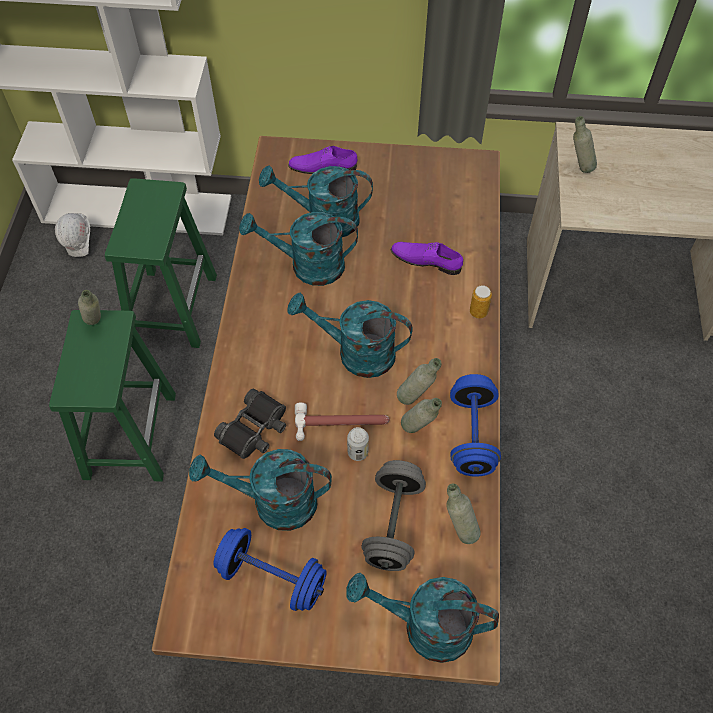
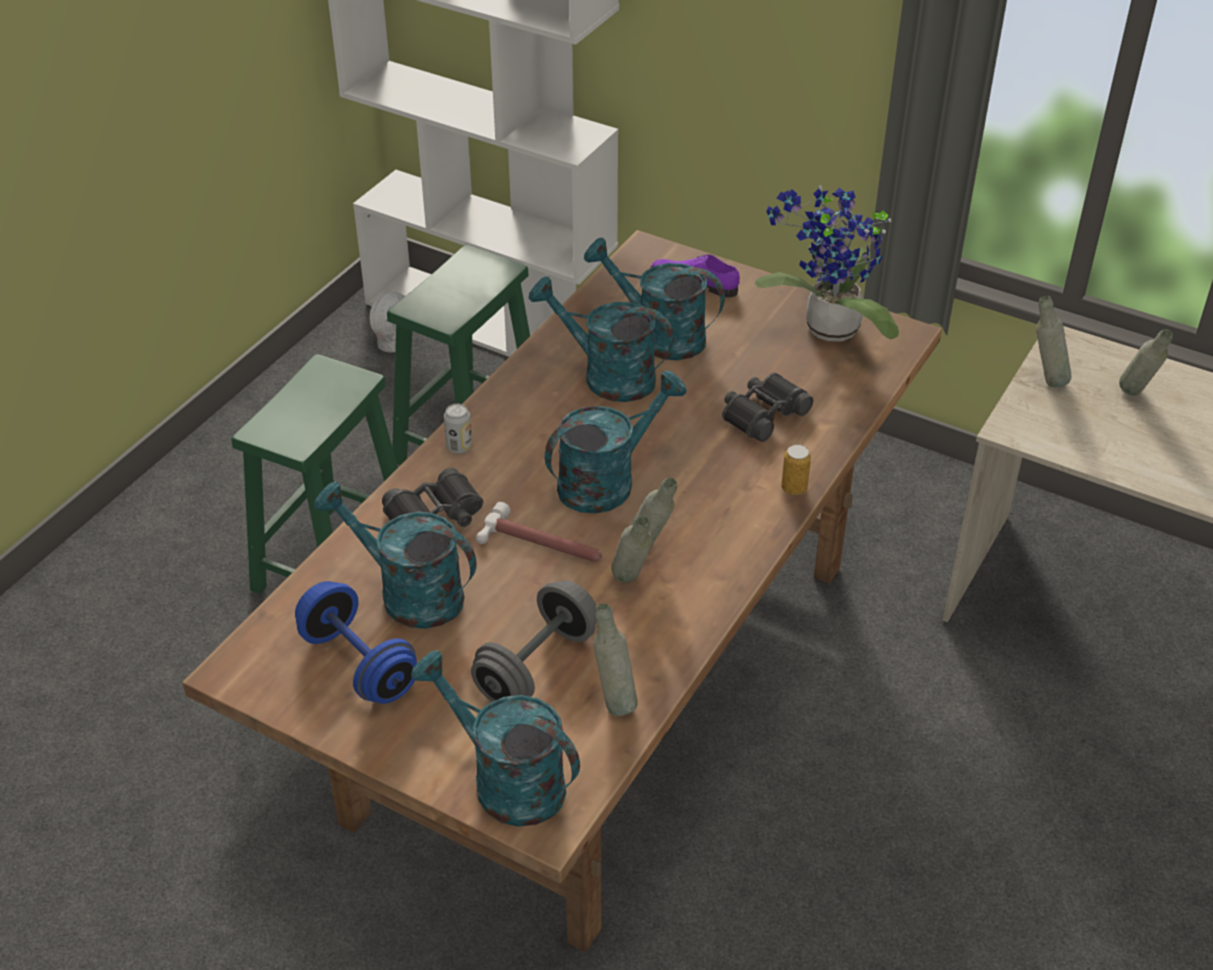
camera: 25 degrees right, 15 degrees down
grey bottle [78,290,101,325] -> grey bottle moved to [1119,329,1173,395]
turquoise watering can [288,293,413,378] -> turquoise watering can turned 105 degrees clockwise [545,370,687,514]
can [347,427,369,461] -> can moved to [444,404,472,454]
purple shoe [391,242,463,275] -> black binoculars [722,373,813,442]
blue dumbbell [450,374,501,476] -> none
none -> potted plant [755,185,899,342]

